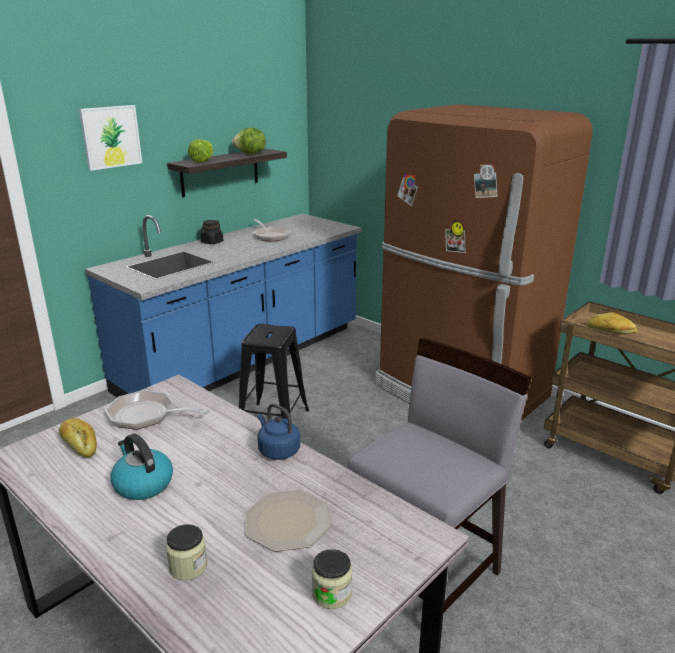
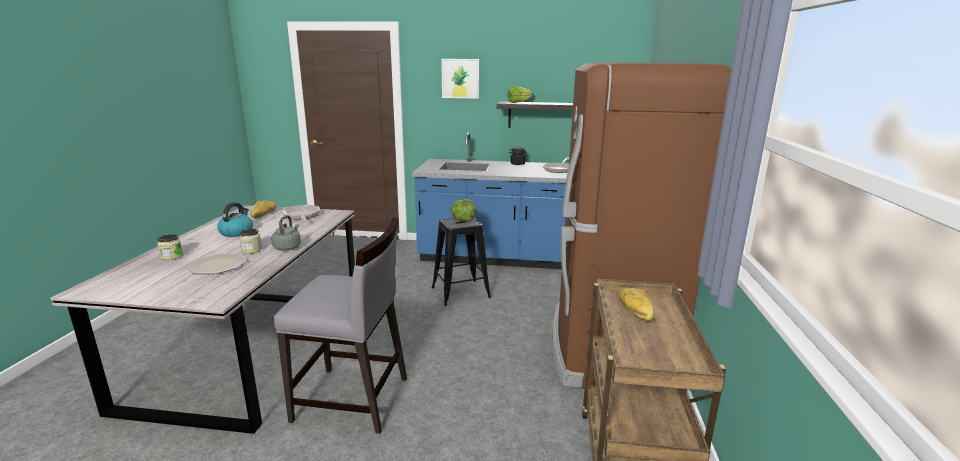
camera: 55 degrees right, 5 degrees down
lettuce [232,128,266,154] -> lettuce moved to [451,199,477,222]
blue kettle [257,403,300,460] -> grey kettle [271,215,301,251]
jar [312,549,352,609] -> jar moved to [239,229,262,254]

